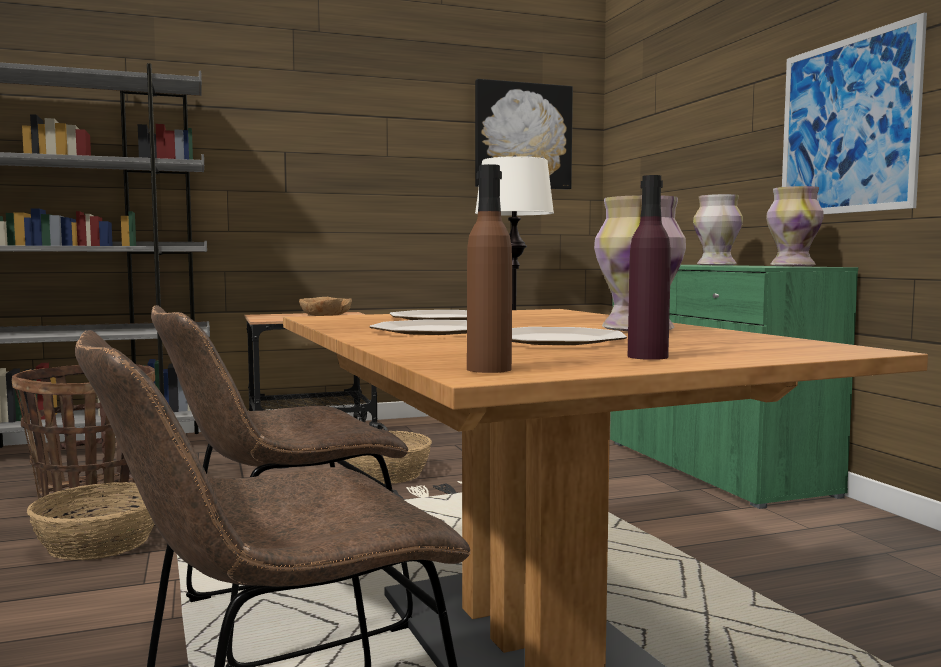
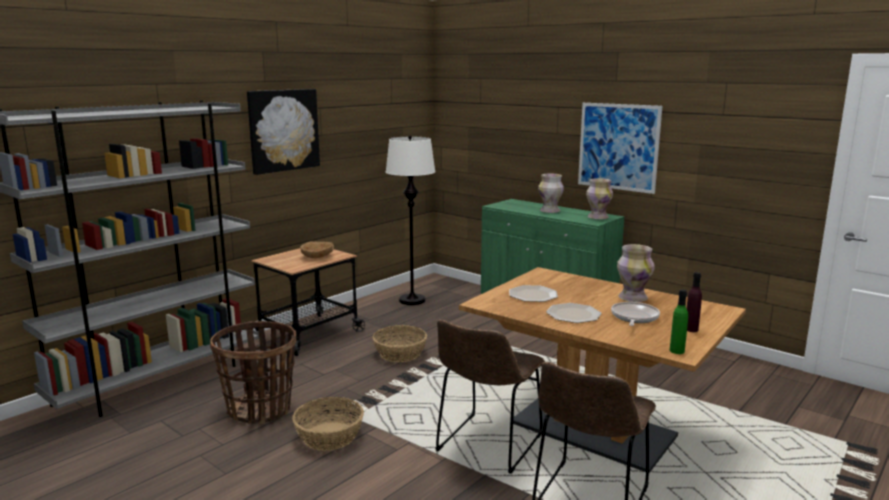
camera: 30 degrees left, 10 degrees up
brown bottle [467,164,512,373] -> green bottle [670,289,688,354]
picture [475,79,573,190] -> picture moved to [247,89,320,175]
plate [512,327,627,345] -> frying pan [611,302,660,326]

